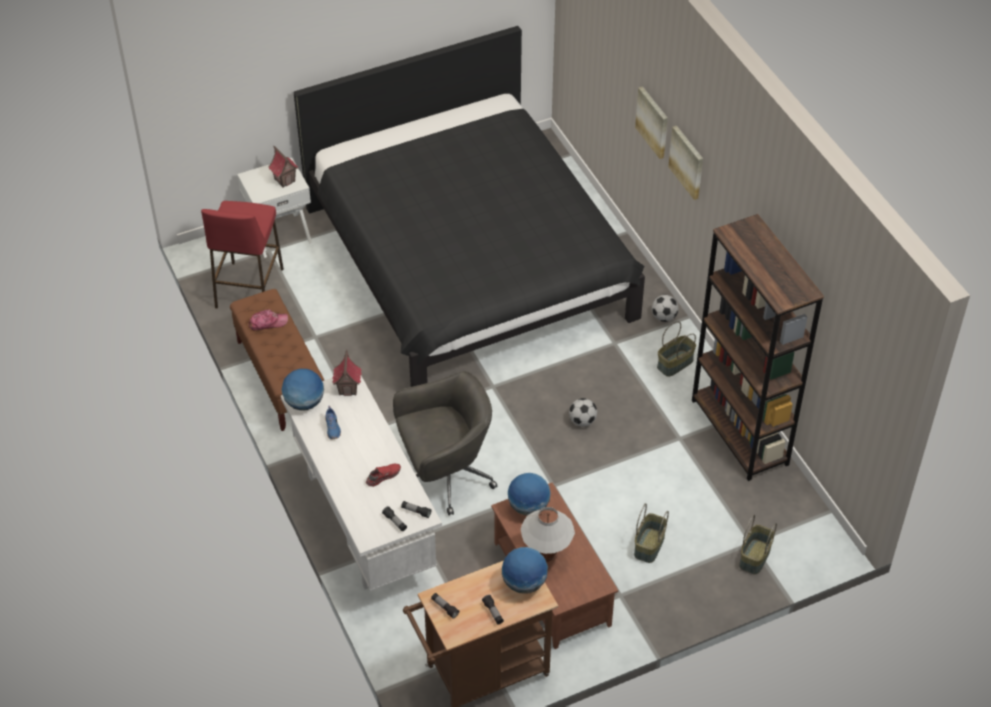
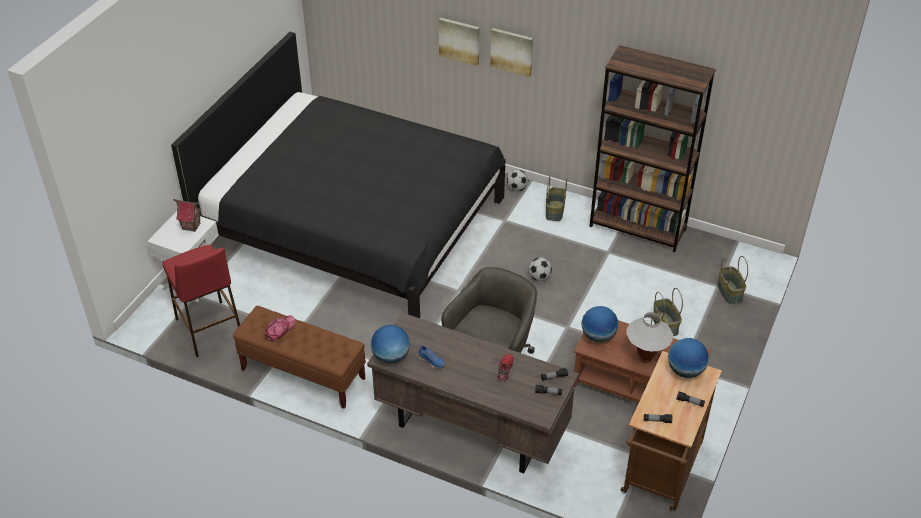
camera: 40 degrees left, 5 degrees down
white desk [281,376,442,591] -> brown desk [367,313,579,473]
toy house [332,349,362,396] -> none

